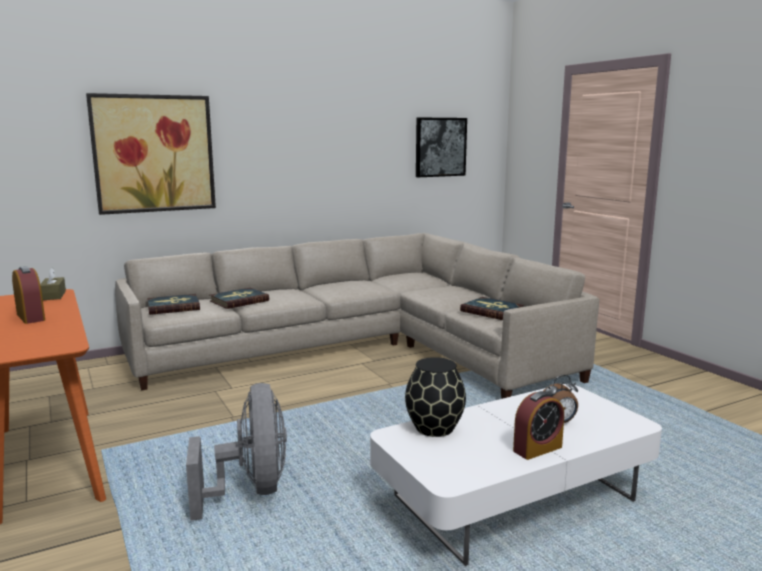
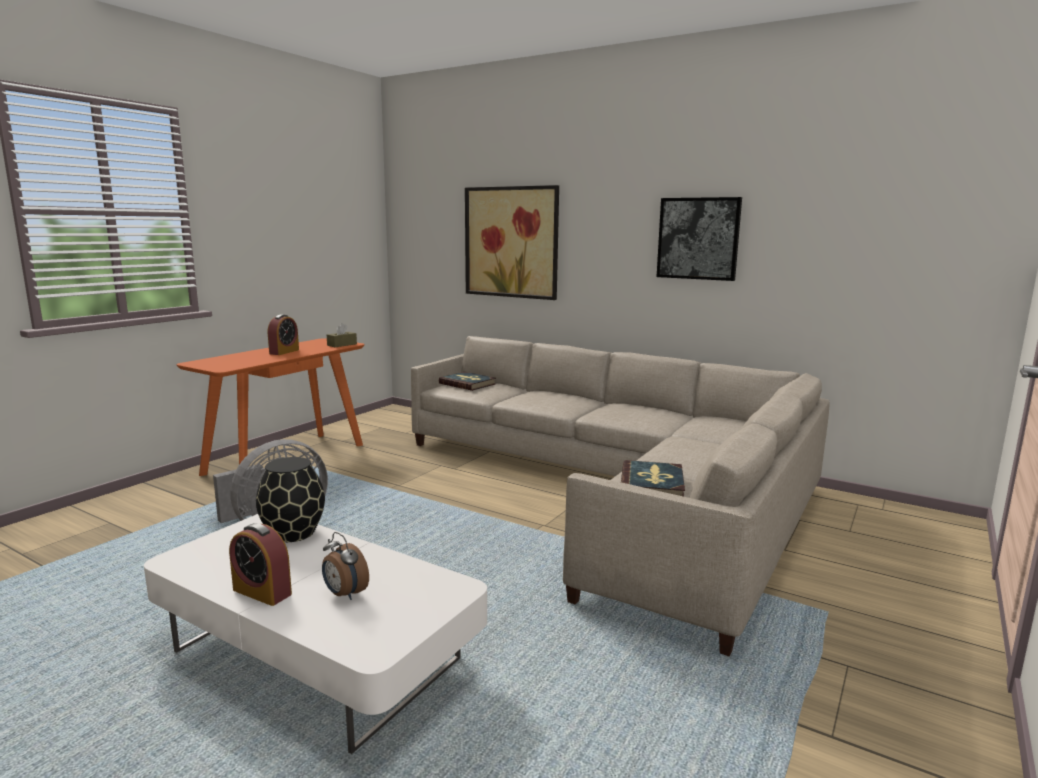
camera: 60 degrees right, 0 degrees up
book [210,288,269,309] -> none
picture [416,118,467,177] -> picture moved to [657,197,742,281]

